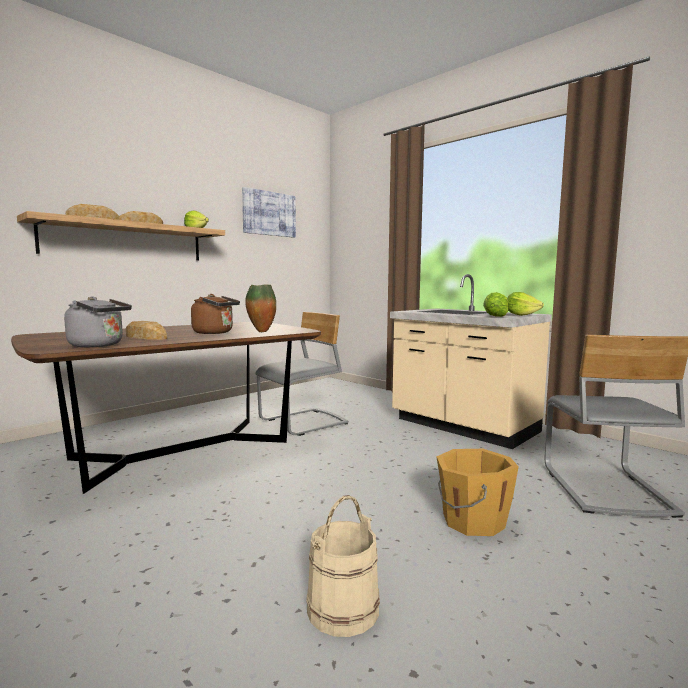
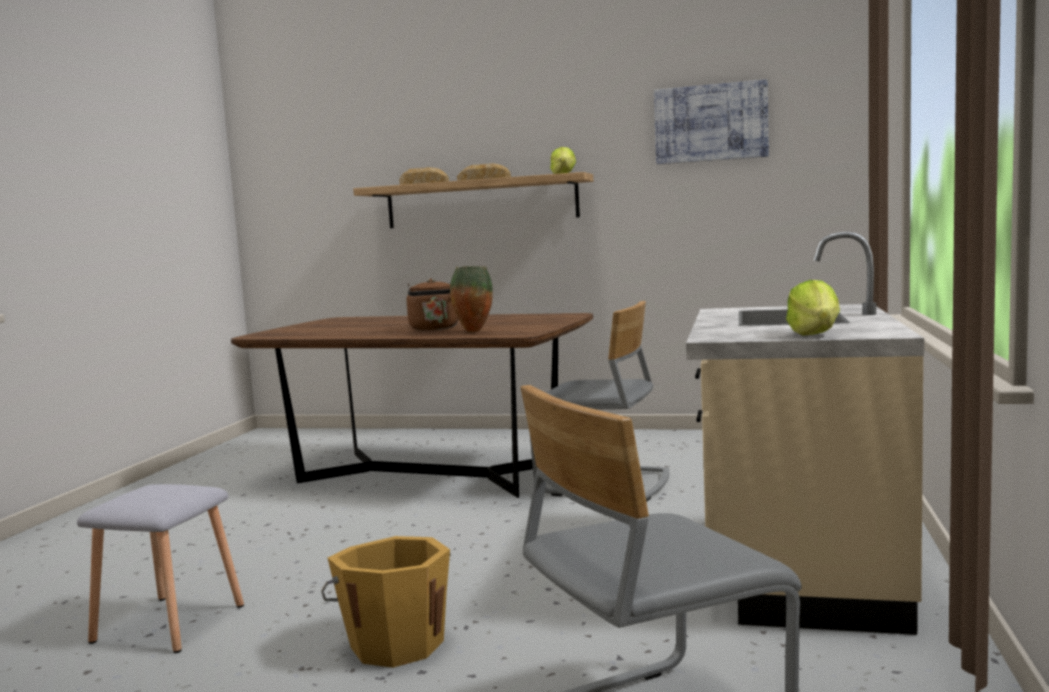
camera: 60 degrees right, 0 degrees up
grey kettle [64,296,132,347] -> none
bread [126,321,167,340] -> none
beige bucket [306,495,380,637] -> grey stool [77,484,244,653]
lettuce [483,292,508,317] -> none

